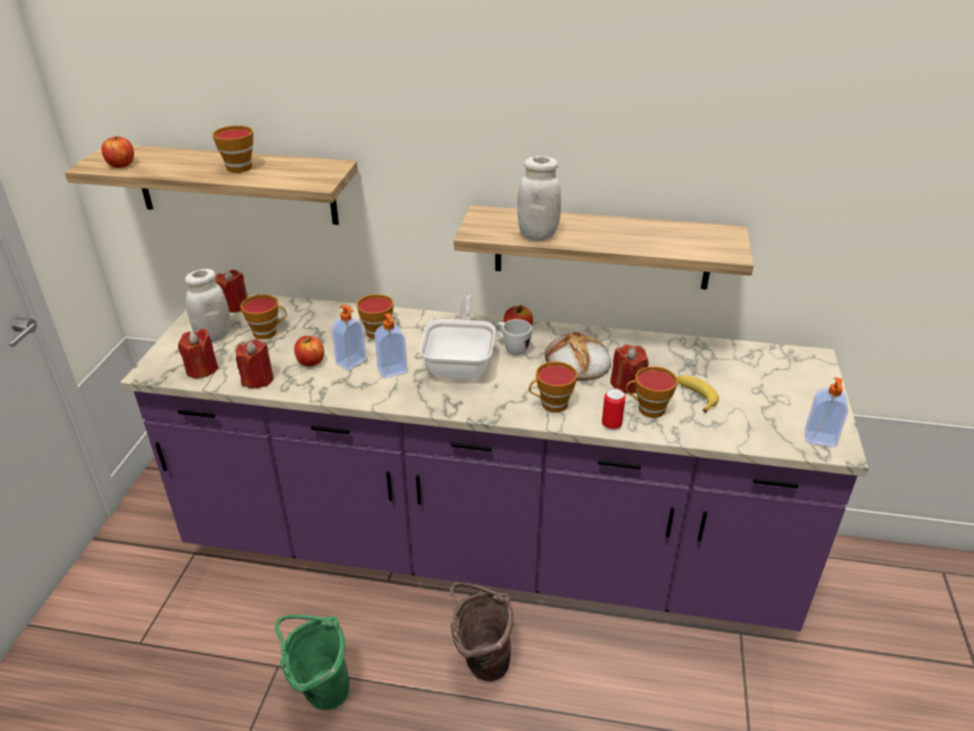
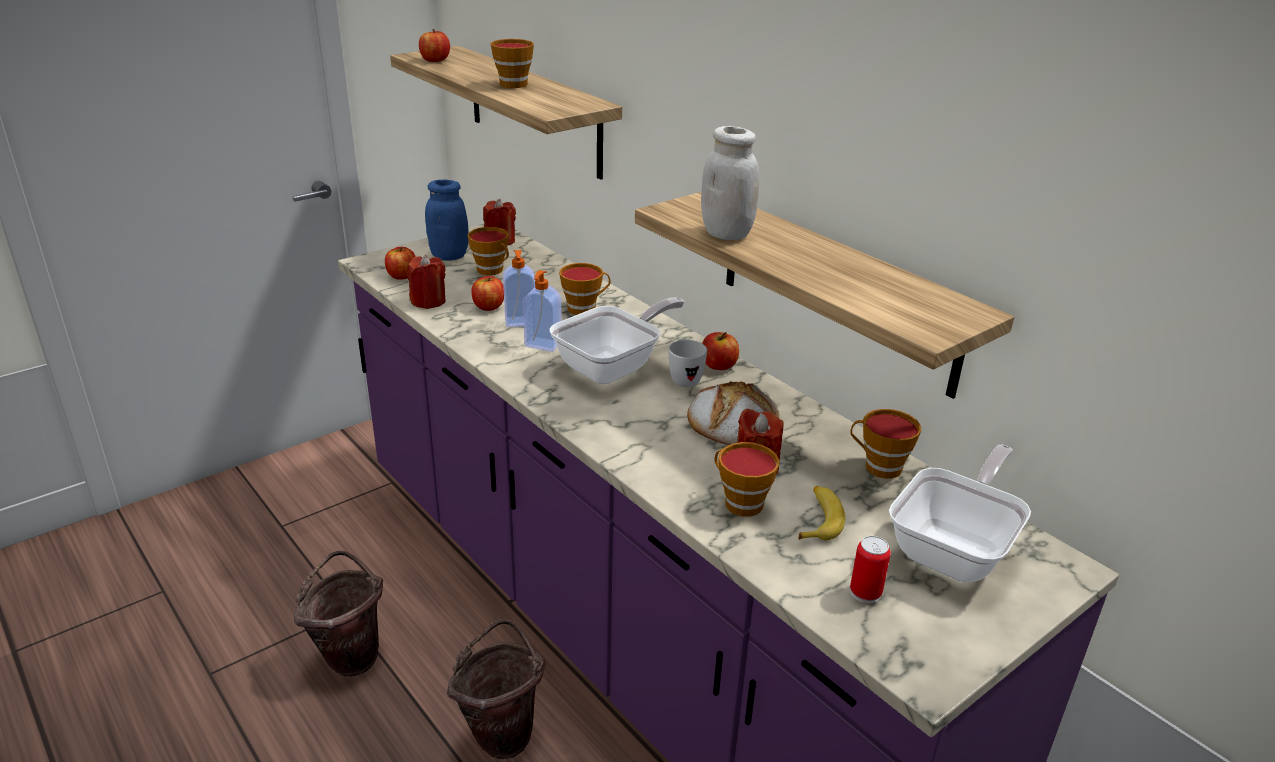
camera: 40 degrees right, 5 degrees down
red candle [178,329,219,379] -> apple [385,247,416,280]
white jar [185,269,230,342] -> blue jar [425,180,469,261]
green bucket [275,614,350,710] -> brown bucket [294,551,383,677]
cup [529,362,578,412] -> cup moved to [850,409,921,479]
can [602,388,625,431] -> can moved to [850,536,891,604]
soap dispenser [805,377,848,447] -> none
none -> frying pan [889,445,1031,582]

